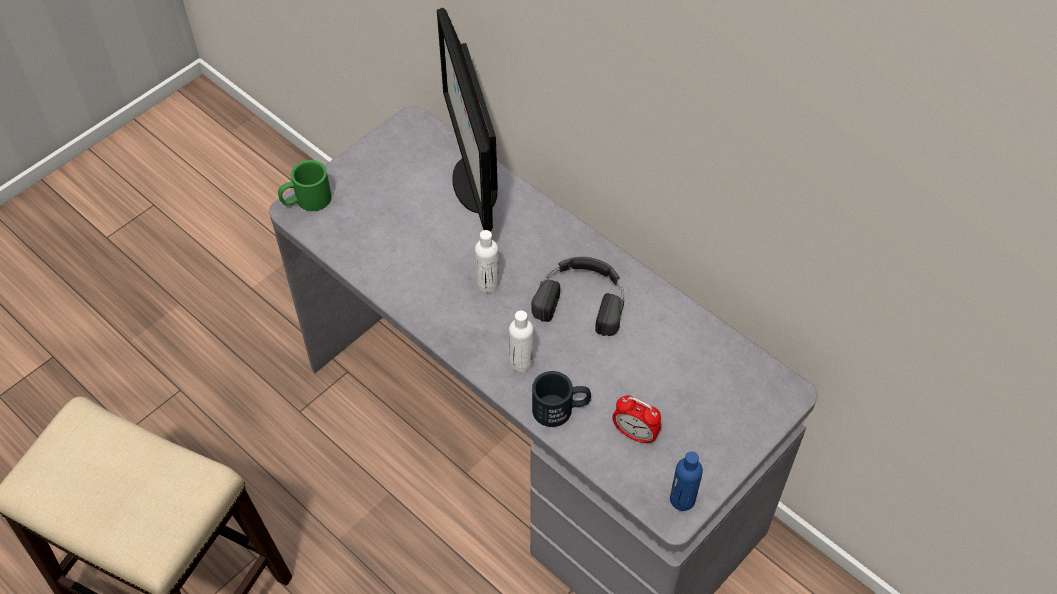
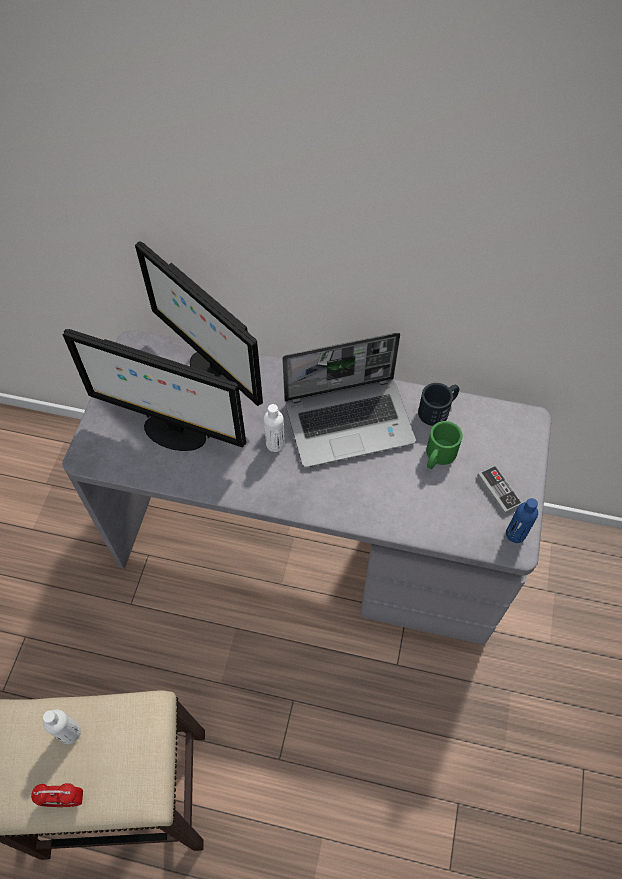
camera: 30 degrees left, 5 degrees up
green mug [278,160,332,211] -> green mug moved to [426,421,463,469]
white bottle [509,310,533,372] -> white bottle moved to [43,709,81,744]
black headphones [531,257,624,336] -> laptop [282,333,416,467]
black mug [532,371,591,427] -> black mug moved to [418,383,459,426]
alarm clock [612,395,661,445] -> alarm clock moved to [31,783,83,807]
none -> monitor [63,329,246,451]
none -> game controller [477,465,523,515]

